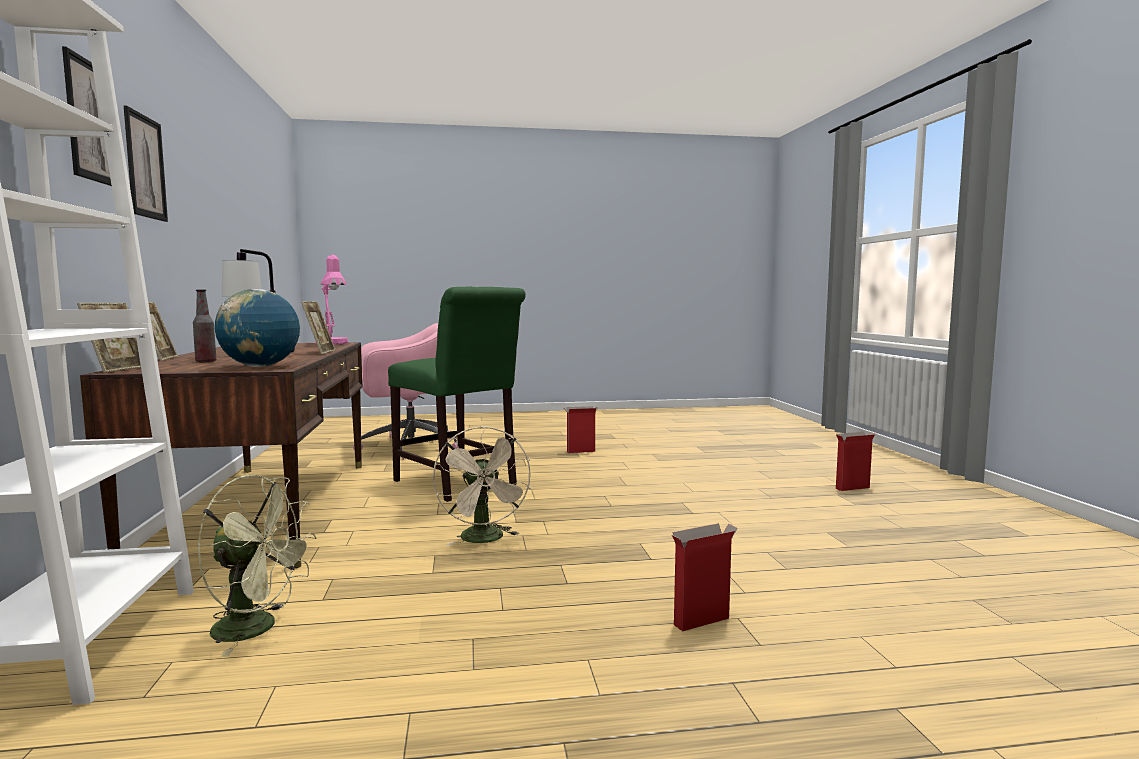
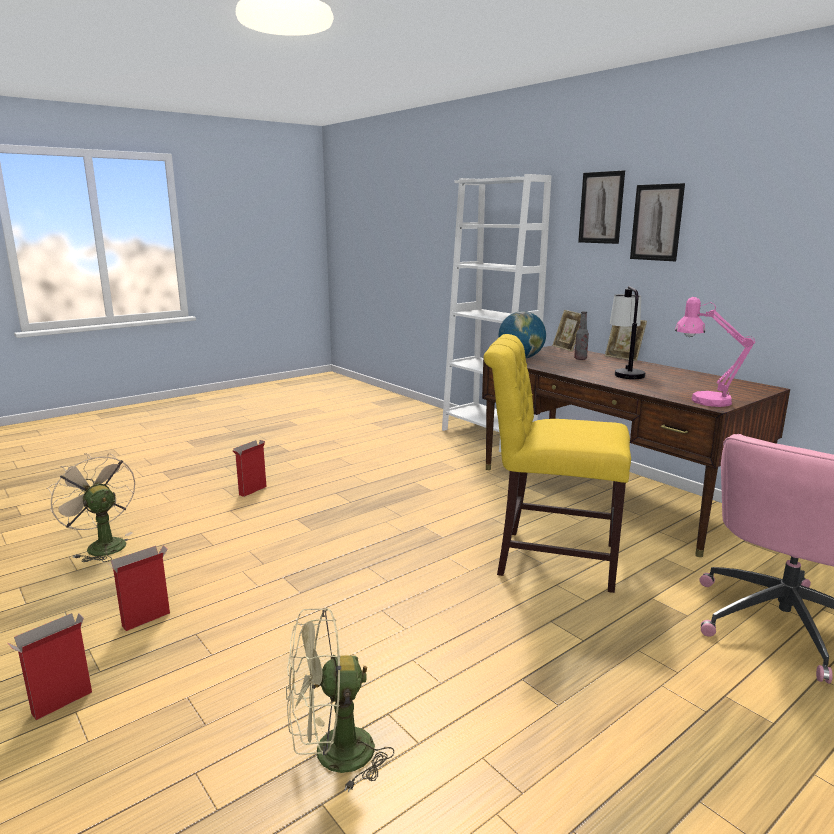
camera: 150 degrees right, 10 degrees up
green fan [197,475,316,657] -> green fan moved to [286,608,394,793]
picture frame [301,301,336,355] -> none
green chair [388,286,525,502] -> yellow chair [484,334,631,593]
beige fan [433,426,531,546] -> beige fan moved to [47,453,135,562]
cardboard box [564,406,598,453] -> cardboard box moved to [111,545,170,631]

